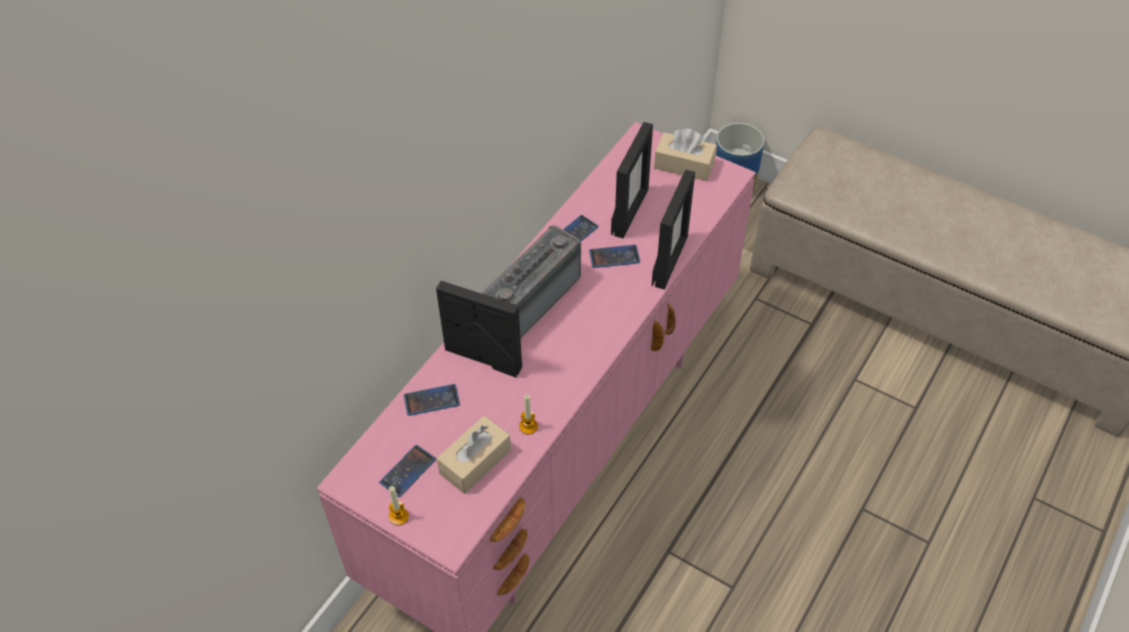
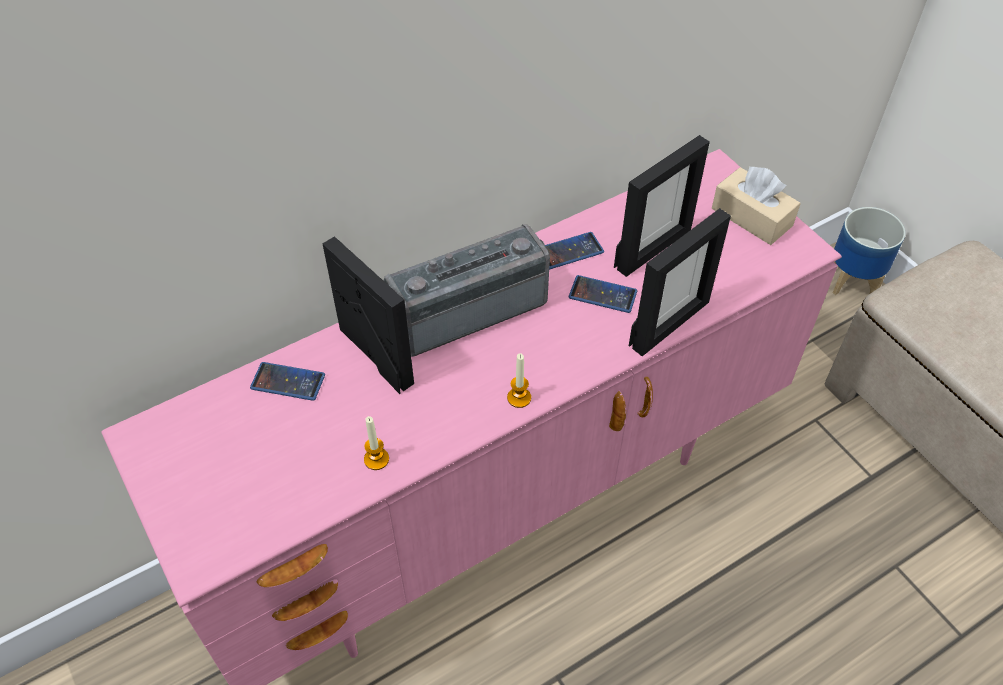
camera: 25 degrees right, 0 degrees up
phone [379,445,436,497] -> none
candle [389,486,409,526] -> candle moved to [507,353,531,408]
beige tissue box [437,415,511,494] -> none

